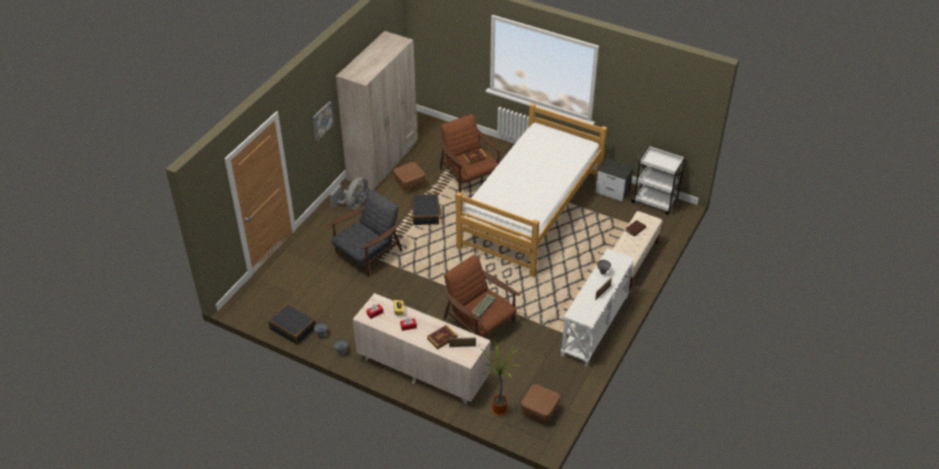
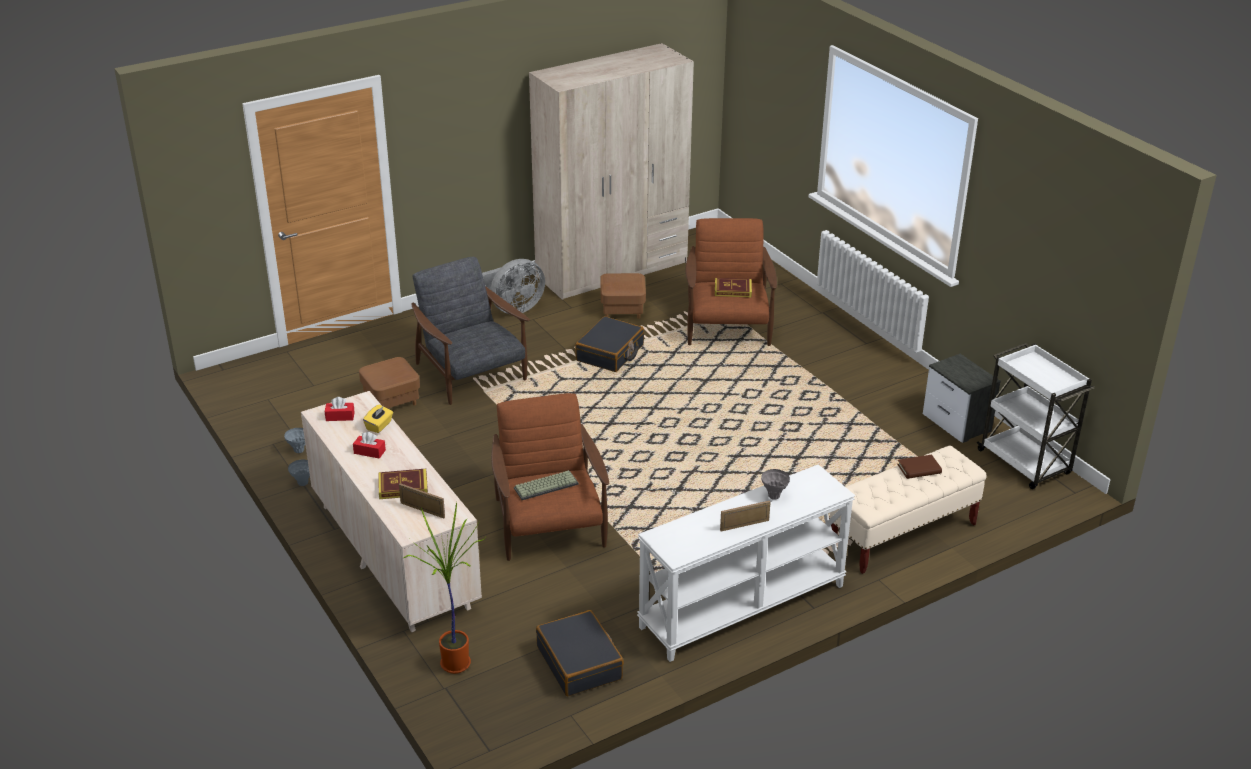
camera: 30 degrees right, 10 degrees down
black suitcase [268,304,315,345] -> black suitcase moved to [536,610,624,696]
picture [313,101,334,141] -> none
grey armchair [327,189,402,277] -> grey armchair turned 105 degrees counterclockwise [411,257,530,405]
bed [456,103,607,277] -> none
brown ottoman [521,384,560,426] -> brown ottoman moved to [359,357,420,409]

